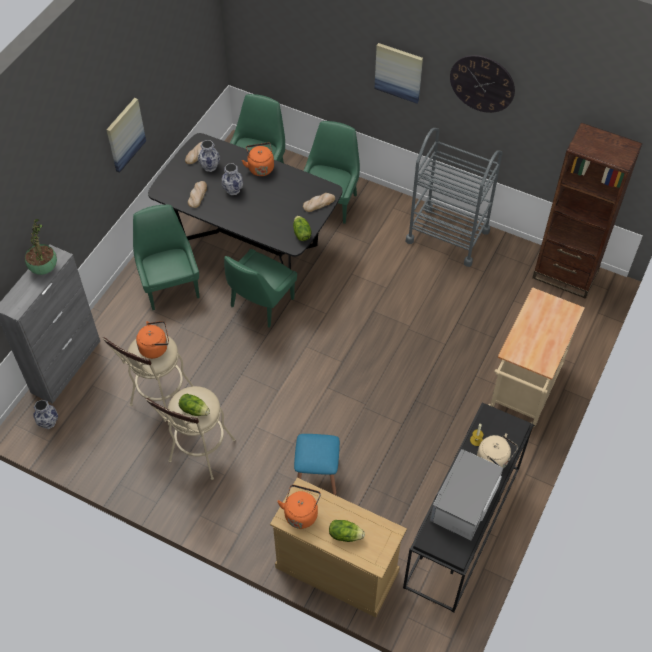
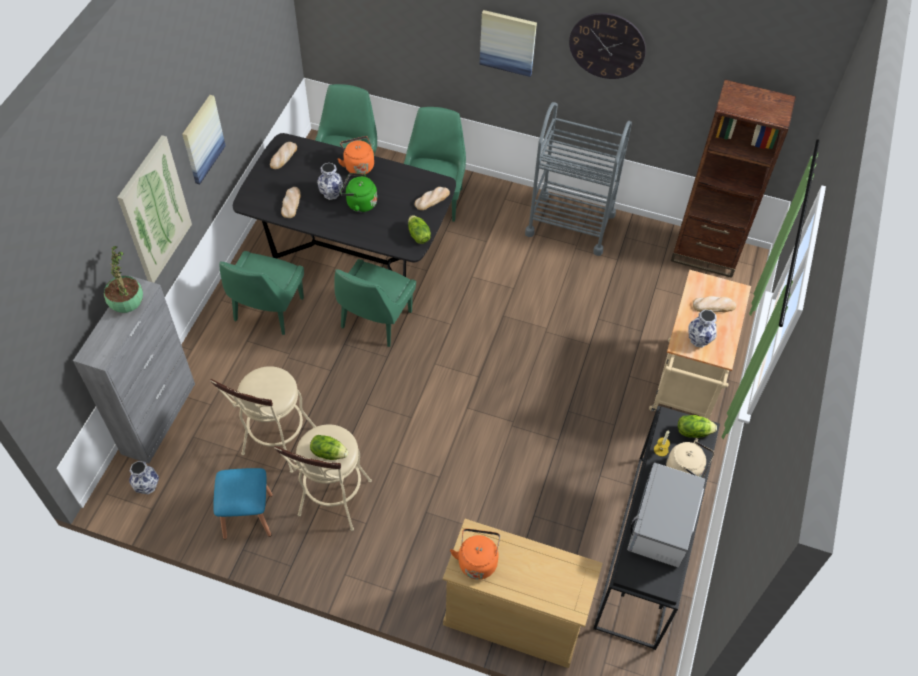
camera: 10 degrees left, 0 degrees up
green chair [133,205,200,310] -> green chair turned 135 degrees counterclockwise [219,251,304,335]
orange kettle [136,321,169,359] -> none
vase [198,140,220,172] -> vase moved to [689,310,717,347]
blue stool [294,434,340,495] -> blue stool moved to [213,468,273,539]
lettuce [329,520,365,542] -> lettuce moved to [678,415,717,438]
none -> picture [117,135,192,283]
none -> green kettle [340,173,377,212]
none -> bread [693,296,736,312]

